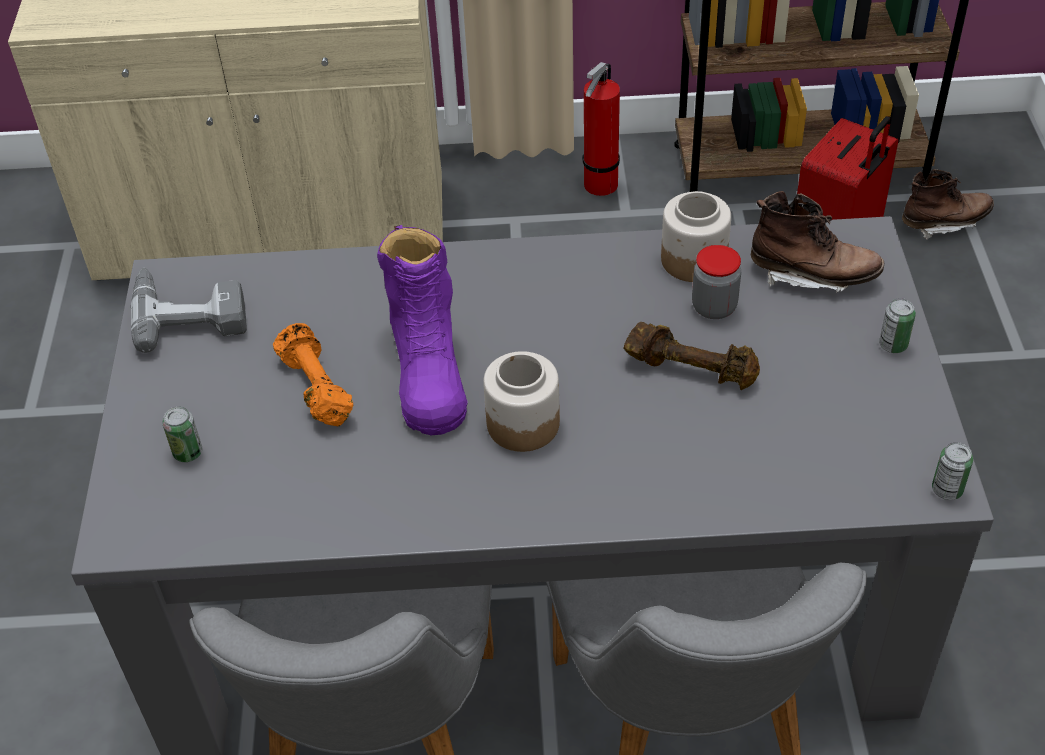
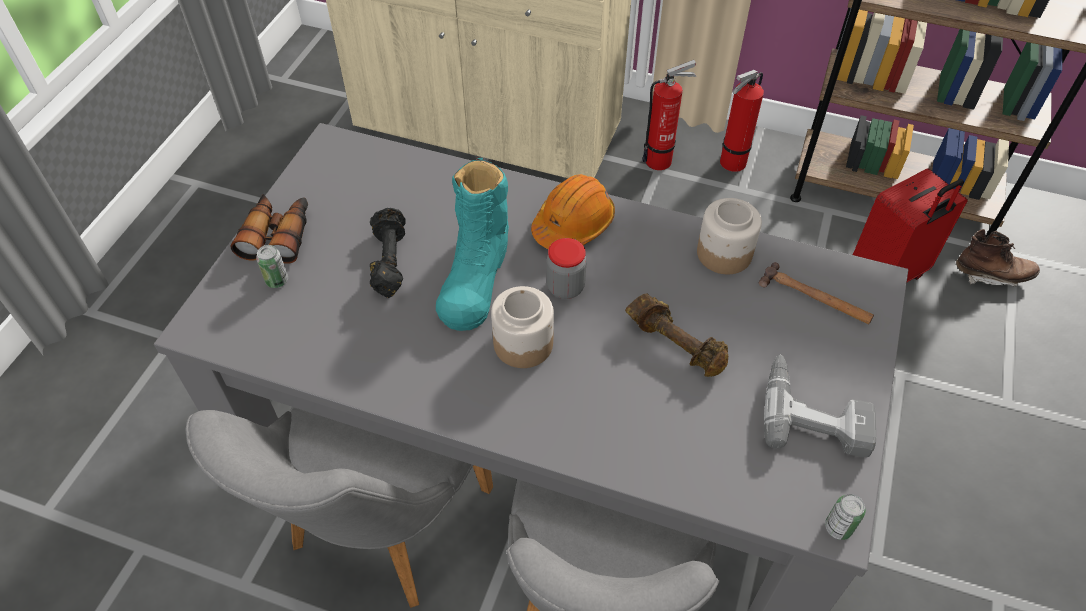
camera: 20 degrees right, 5 degrees up
power drill [131,268,247,353] -> power drill moved to [764,354,876,457]
orange dumbbell [273,323,353,426] -> black dumbbell [370,208,406,298]
purple boot [377,225,468,435] -> turquoise boot [436,157,509,331]
jar [692,245,741,319] -> jar moved to [547,238,587,299]
brown boot [751,191,885,293] -> hammer [759,262,874,324]
can [879,298,916,353] -> none
none -> binoculars [230,194,308,264]
none -> orange hard hat [531,174,615,249]
none -> fire extinguisher [642,60,697,170]

